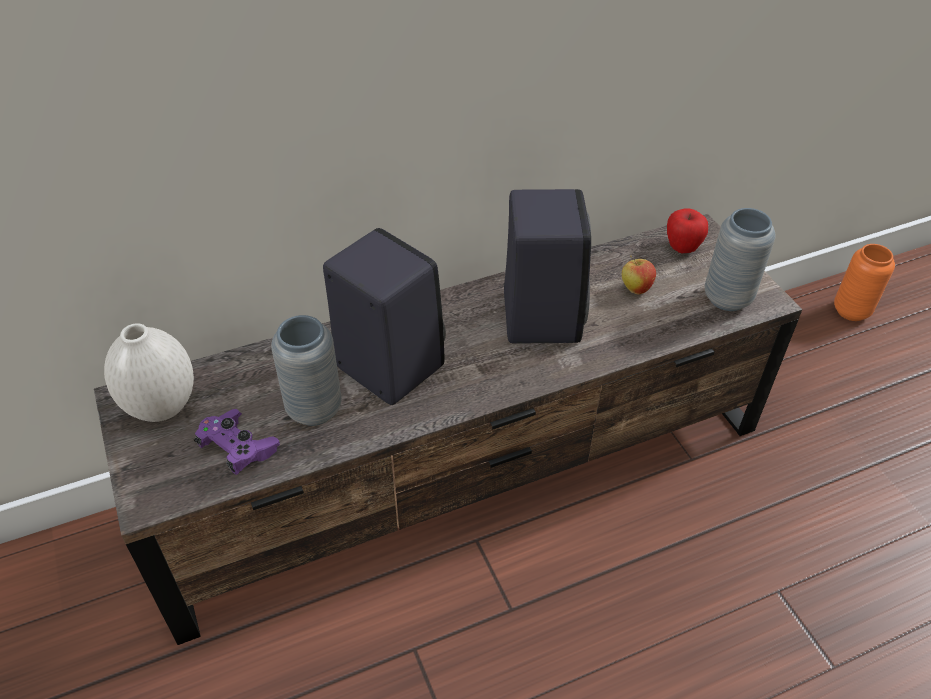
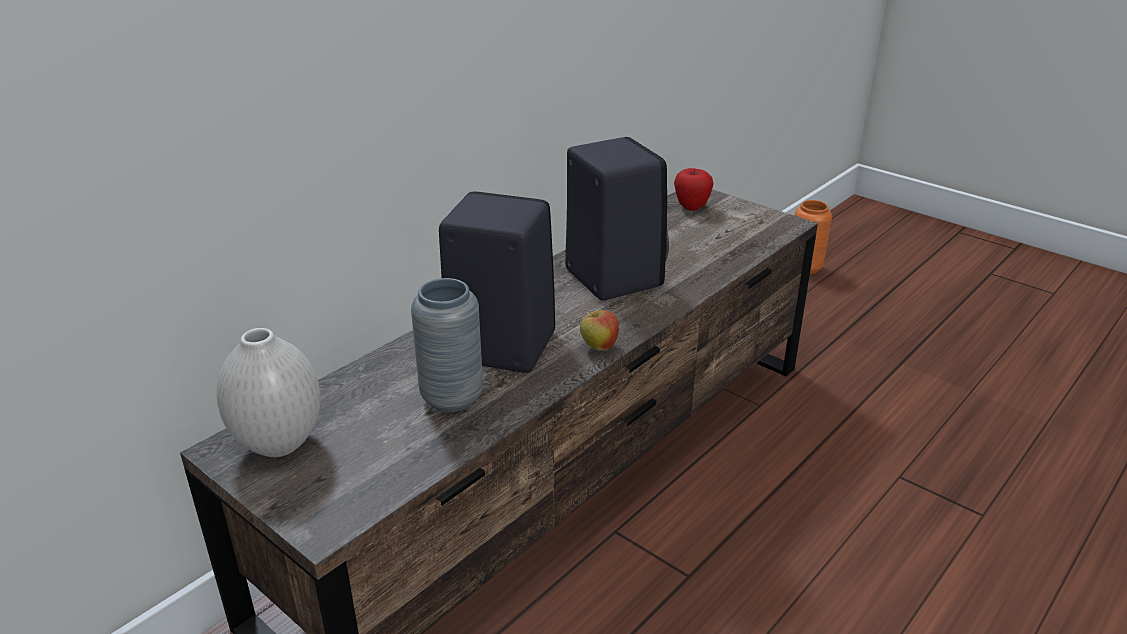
camera: 25 degrees left, 15 degrees down
purple game controller [194,409,280,475] -> none
apple [622,256,656,295] -> apple moved to [580,309,619,351]
grey vase [705,208,776,311] -> none

